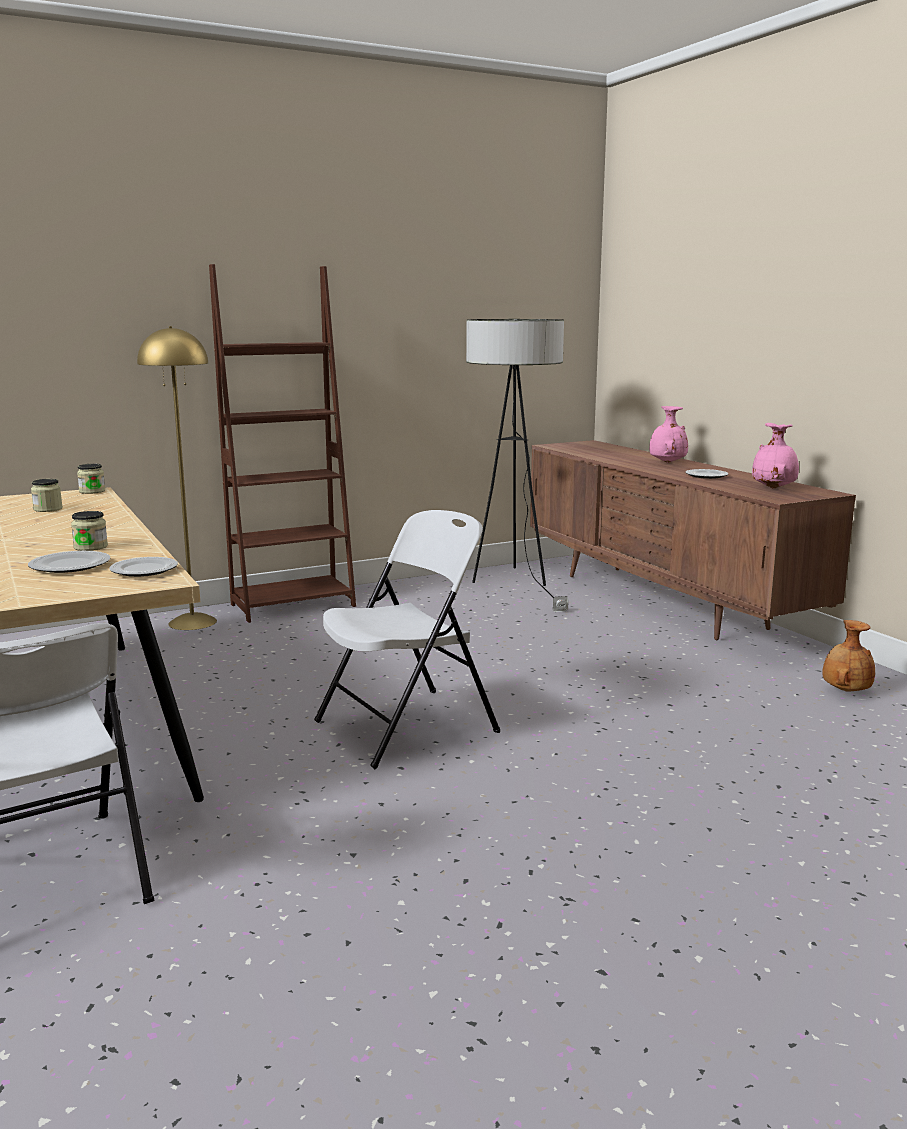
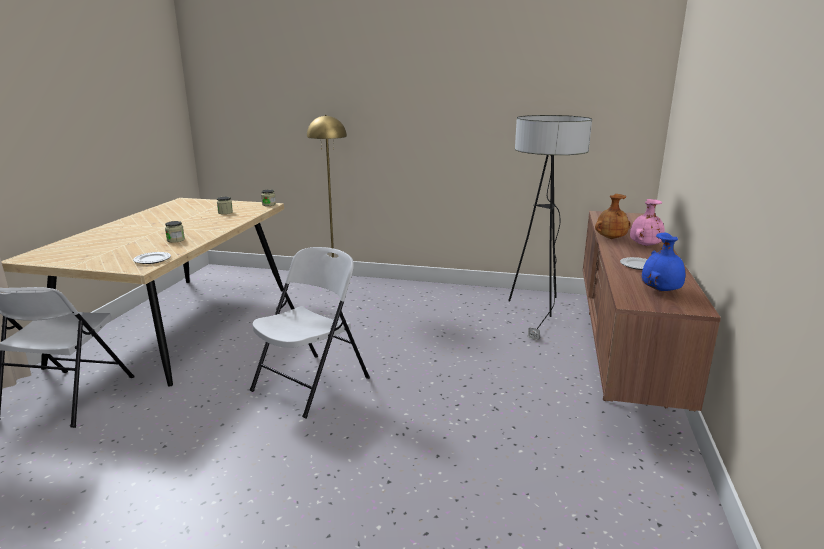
camera: 40 degrees right, 5 degrees up
plate [28,551,111,573] -> none
brown bookcase [209,264,356,623] -> none
white chair [314,510,500,769] -> white chair turned 60 degrees counterclockwise [250,247,370,419]
pink vase [752,423,799,489] -> blue vase [642,233,685,292]
brown vase [822,620,875,692] -> brown vase moved to [595,194,631,239]

